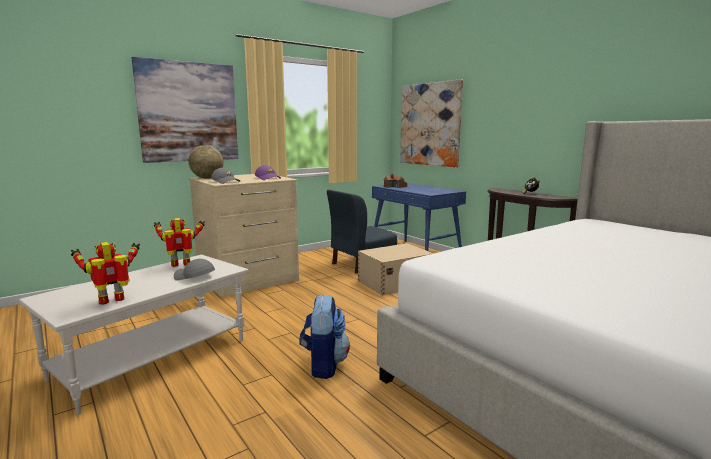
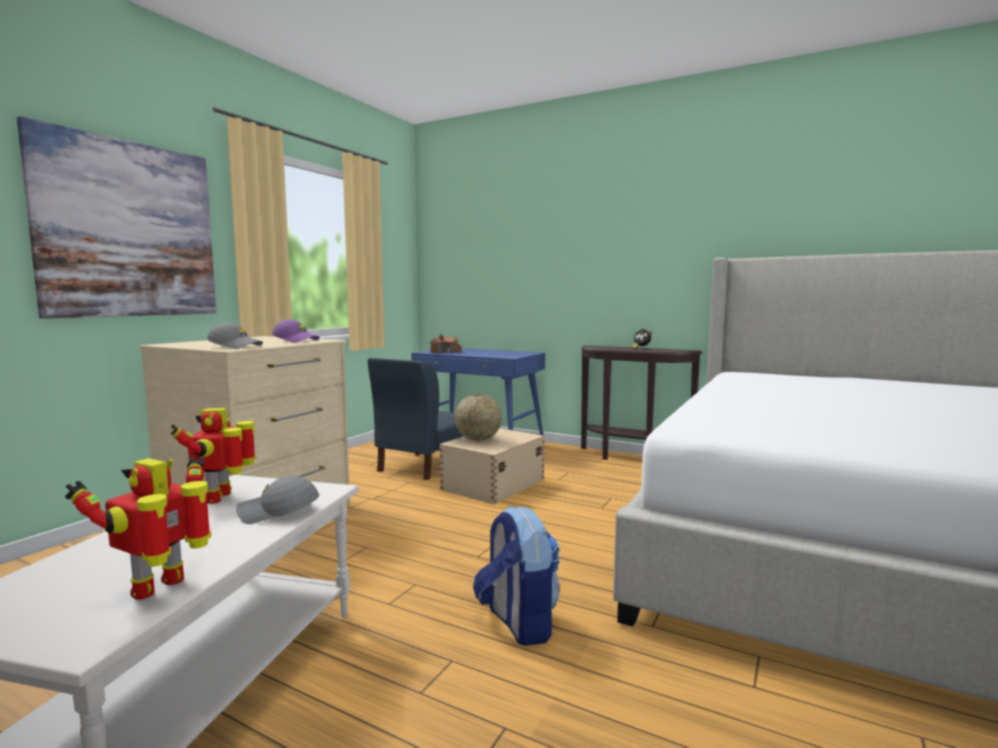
camera: 25 degrees left, 5 degrees down
toy robot [154,218,205,267] -> toy robot turned 45 degrees counterclockwise [170,408,256,504]
globe [188,145,224,179] -> globe moved to [455,394,502,441]
picture [400,79,463,167] -> none

